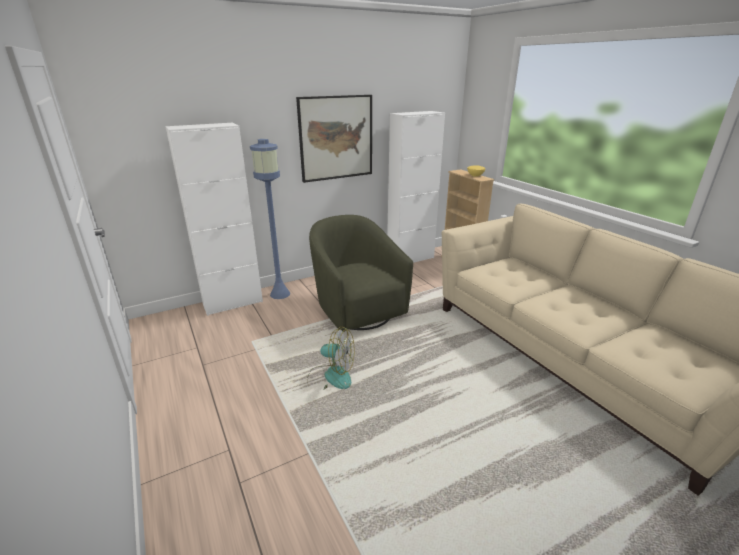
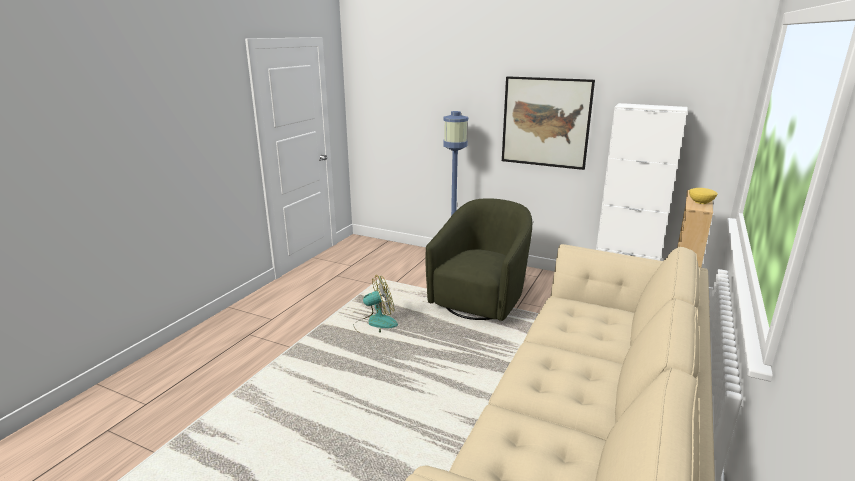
camera: 55 degrees right, 5 degrees down
white cabinet [165,123,263,316] -> none
fan [307,327,355,389] -> fan turned 90 degrees counterclockwise [354,275,398,335]

